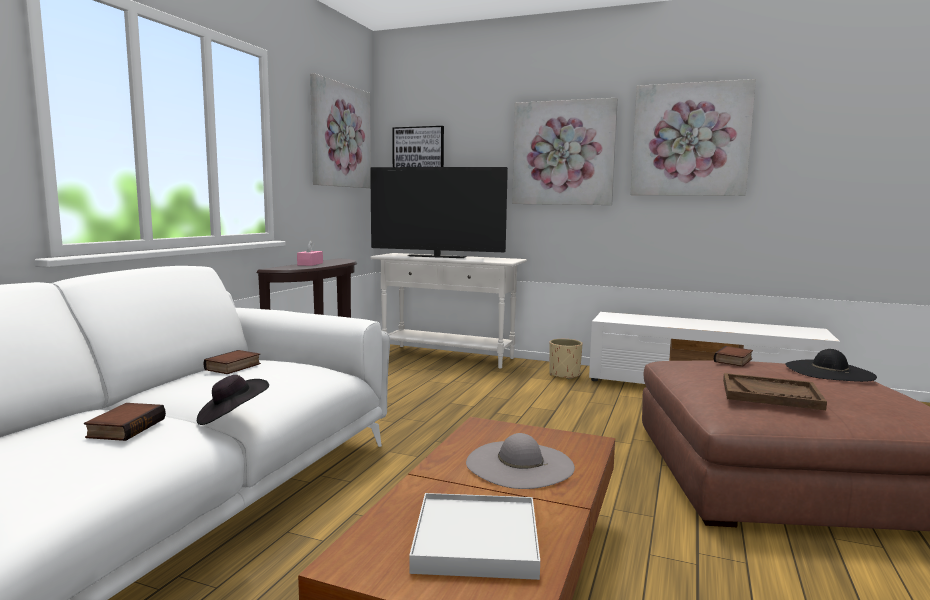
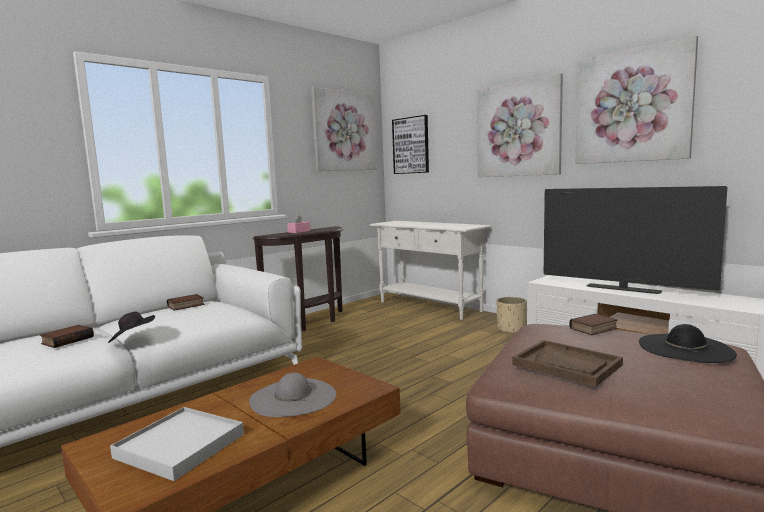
camera: 25 degrees right, 0 degrees up
television [370,167,508,258] -> television moved to [544,186,727,294]

